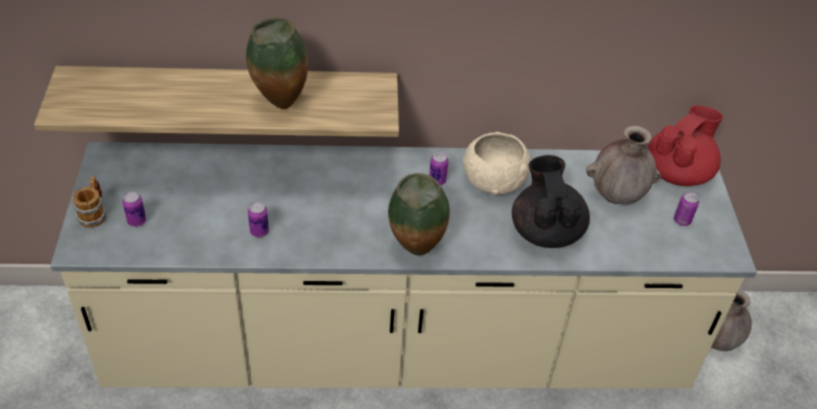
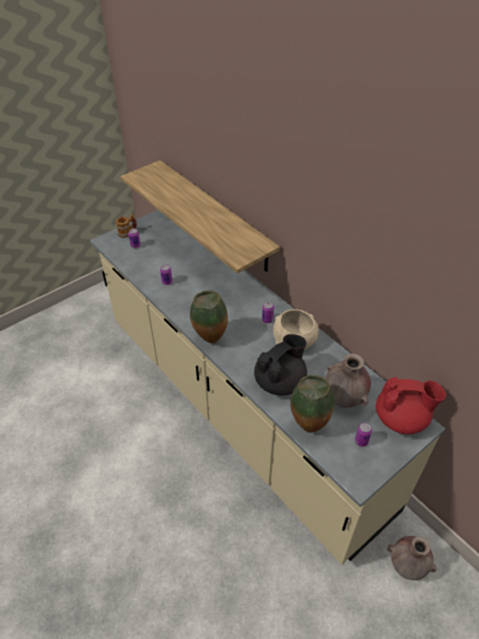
camera: 55 degrees right, 0 degrees up
vase [246,17,308,109] -> vase moved to [290,375,334,433]

